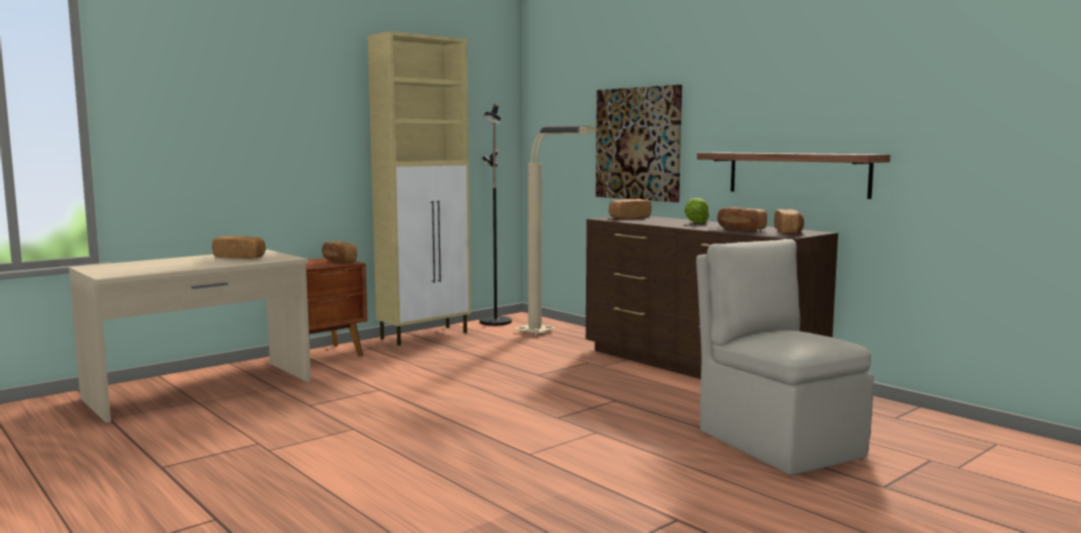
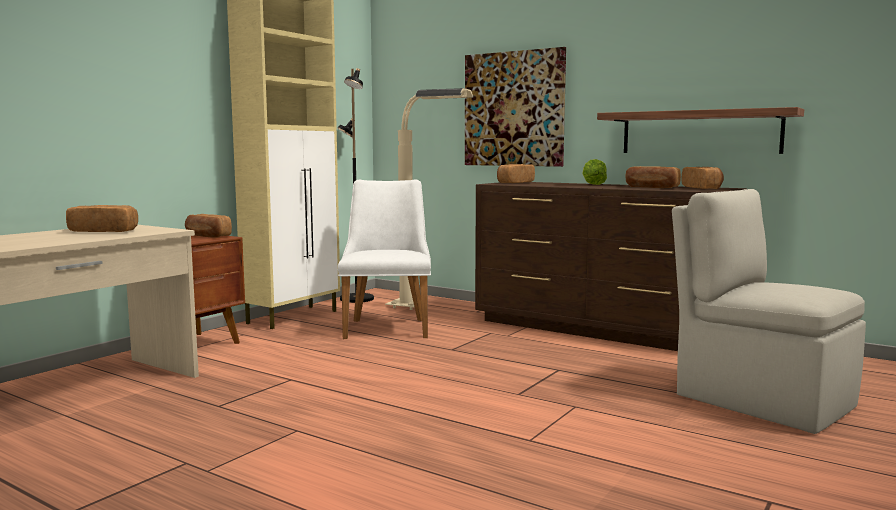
camera: 15 degrees left, 0 degrees up
none -> white chair [338,179,431,339]

